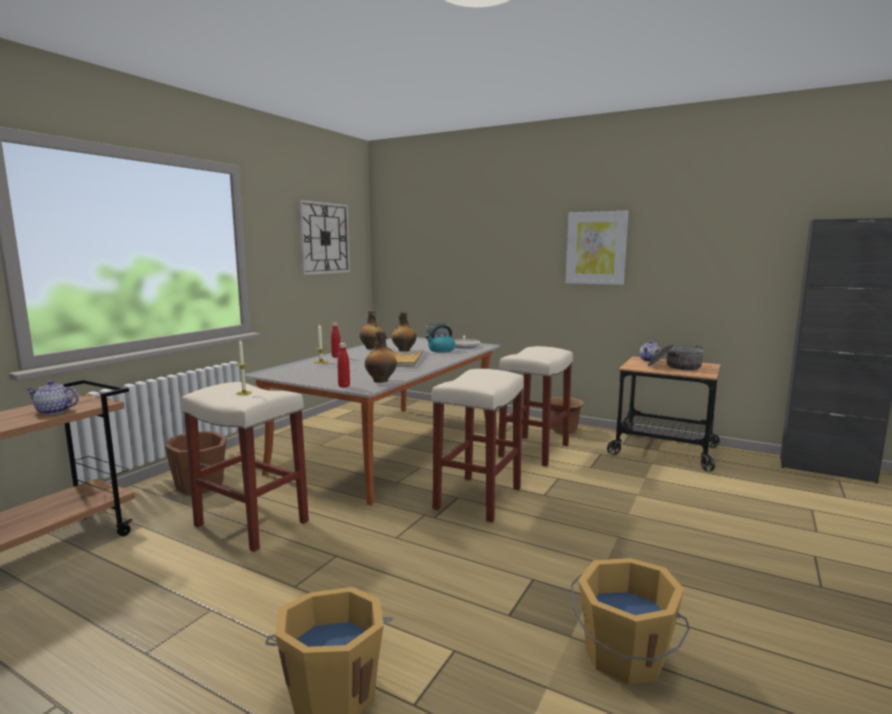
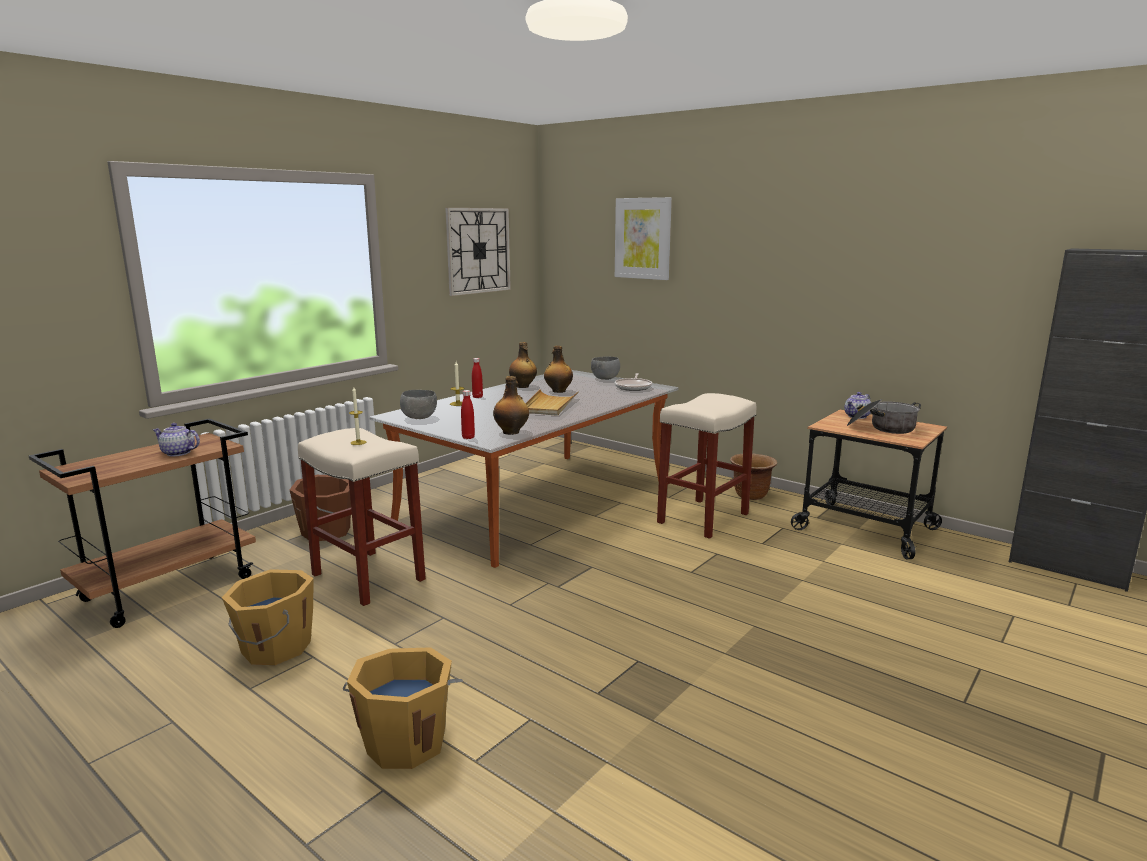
camera: 10 degrees right, 5 degrees up
kettle [425,325,455,353] -> none
beige stool [432,369,524,523] -> none
picture [566,211,628,285] -> picture moved to [615,197,672,280]
orange bucket [571,558,690,684] -> orange bucket moved to [222,569,314,665]
none -> grey bowl [400,390,437,419]

